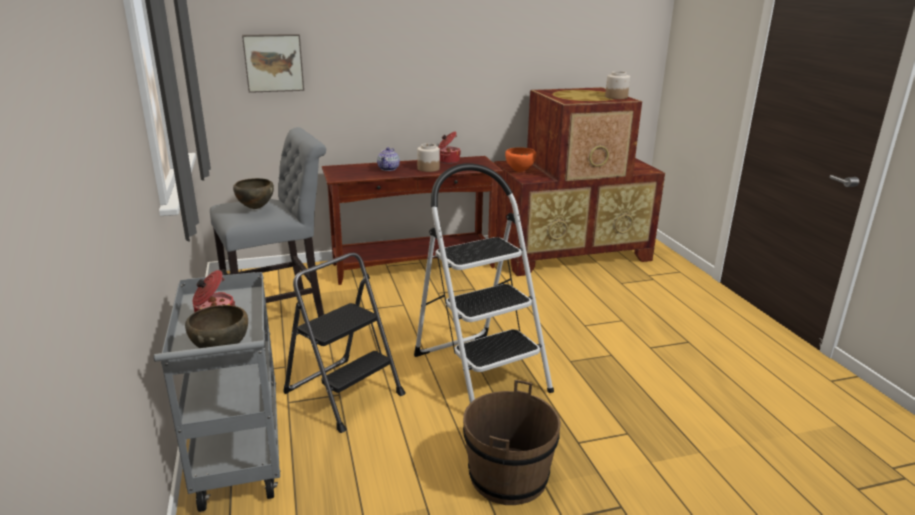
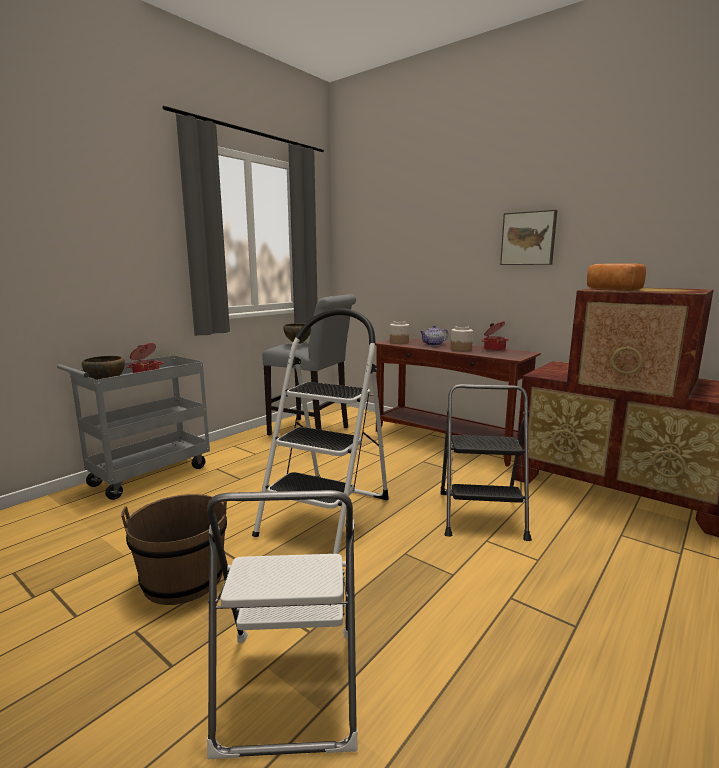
camera: 55 degrees right, 10 degrees down
picture [242,34,304,93] -> picture moved to [500,210,557,265]
black step ladder [283,253,406,433] -> black step ladder moved to [440,384,532,541]
orange bowl [505,147,536,172] -> none
jar [605,71,630,99] -> jar moved to [390,321,409,344]
none -> white step ladder [207,490,358,759]
none -> bread [587,263,646,290]

